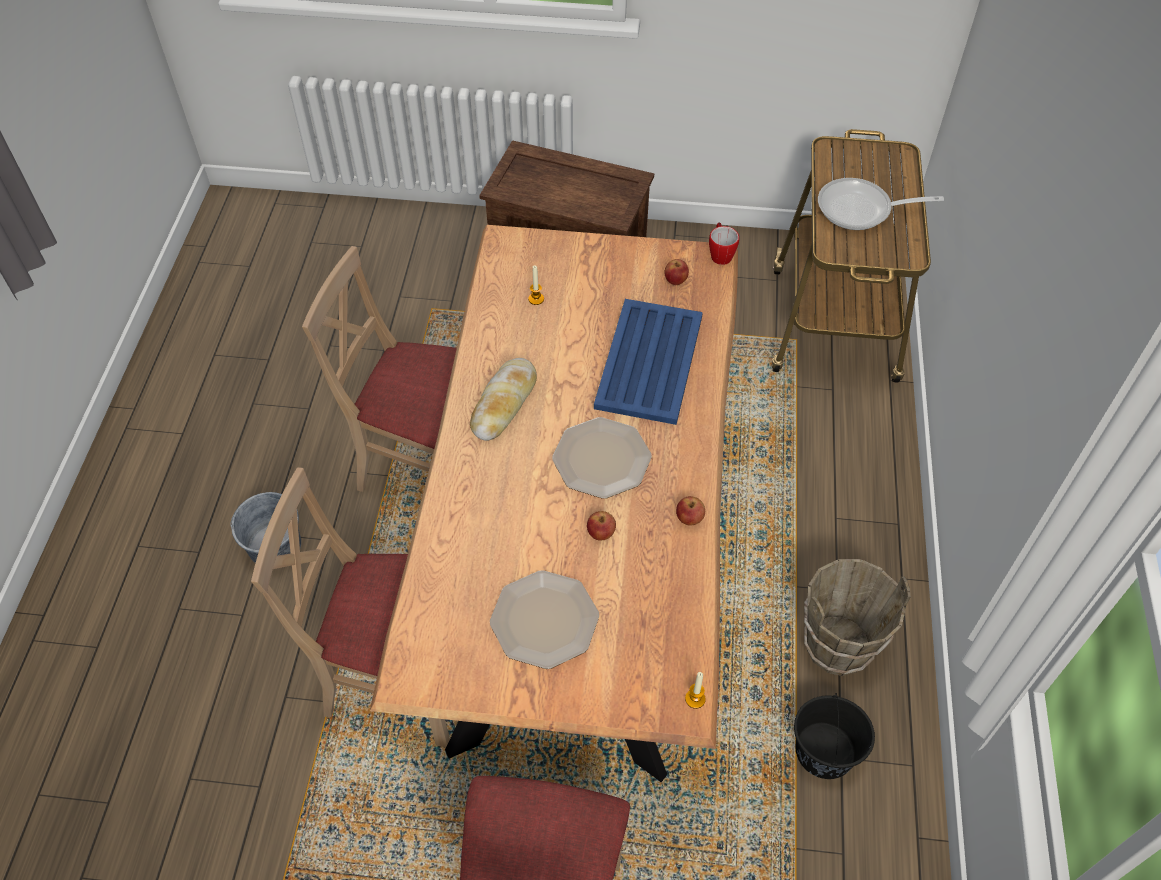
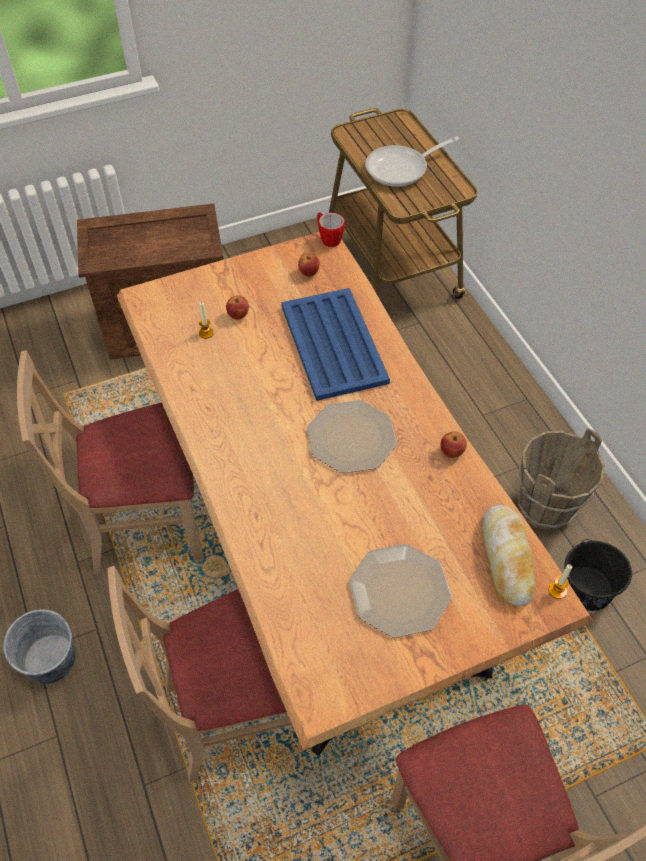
camera: 30 degrees left, 0 degrees up
bread [470,358,537,441] -> bread moved to [482,505,535,606]
apple [587,511,616,540] -> apple moved to [226,295,249,320]

